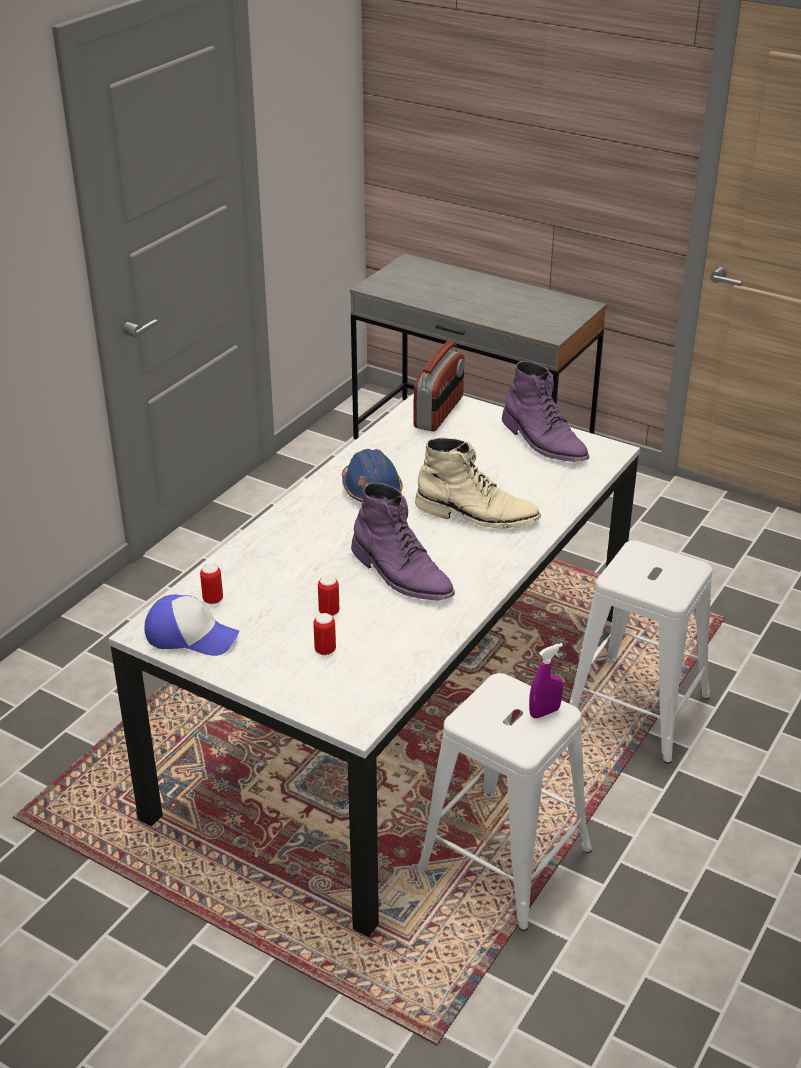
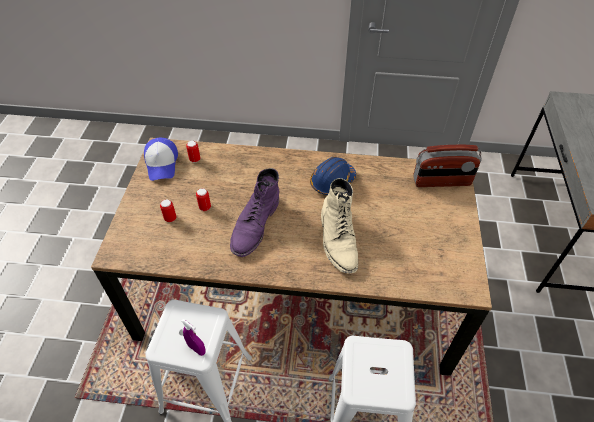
camera: 65 degrees right, 15 degrees up
white dining table [108,393,640,937] -> brown dining table [91,138,492,376]
purple boot [502,361,589,462] -> none

